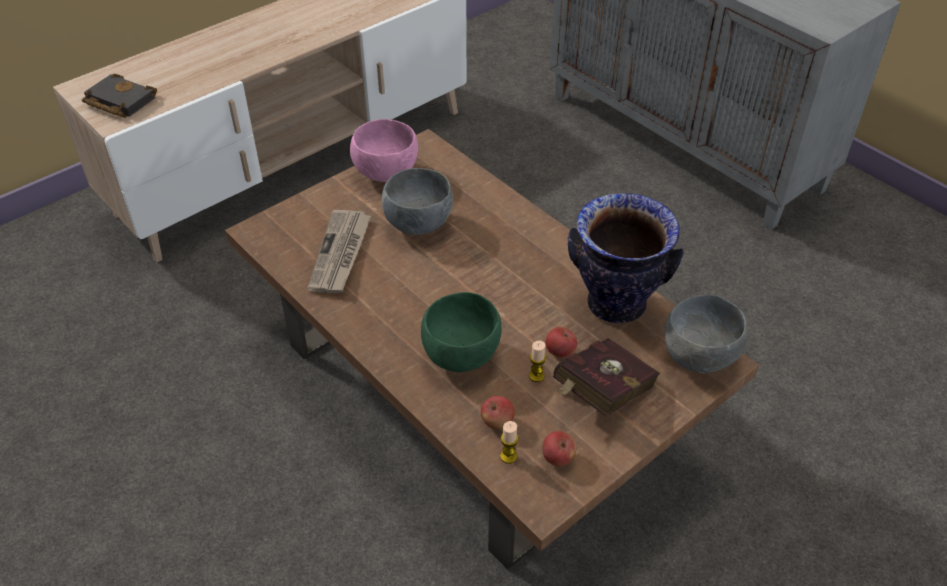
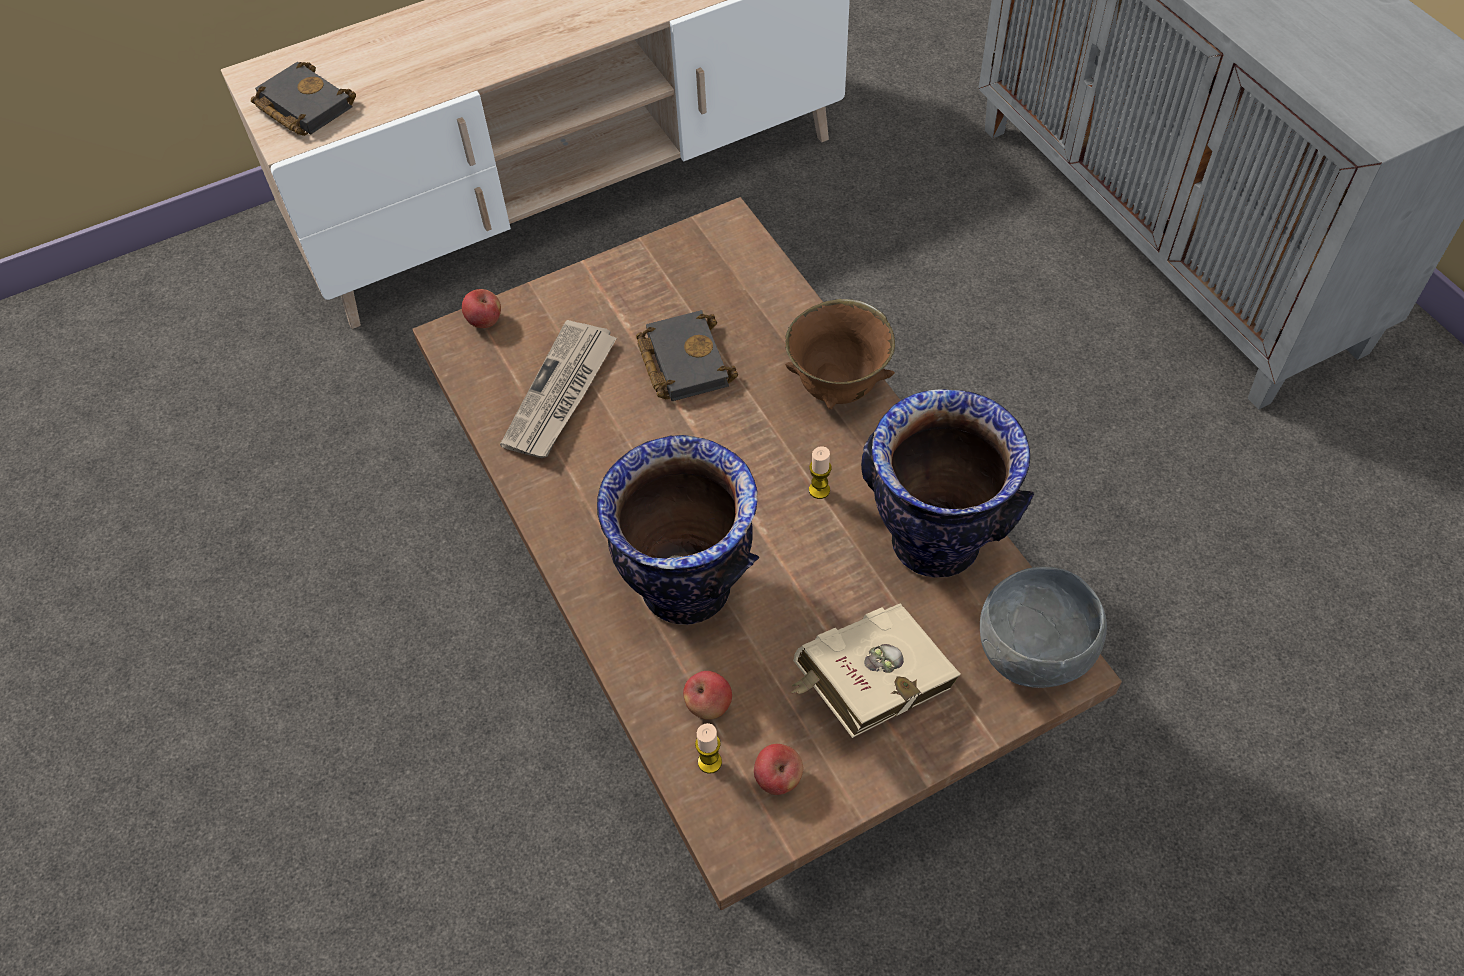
camera: 15 degrees right, 10 degrees up
pink bowl [350,119,418,182] -> none
grey bowl [382,168,453,235] -> black book [636,310,738,401]
green bowl [421,292,502,372] -> vase [597,435,759,625]
candle [529,341,546,382] -> candle moved to [809,446,832,499]
apple [545,327,577,358] -> apple moved to [462,289,501,328]
red book [553,338,660,416] -> beige book [791,603,961,738]
none -> brown bowl [785,299,895,409]

